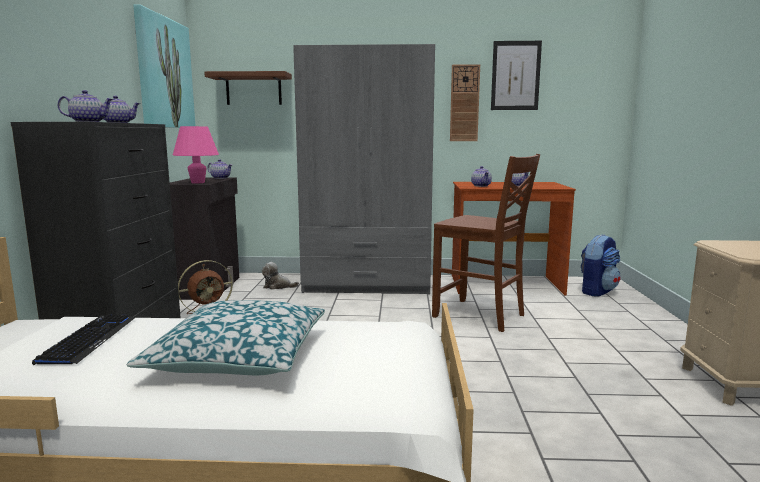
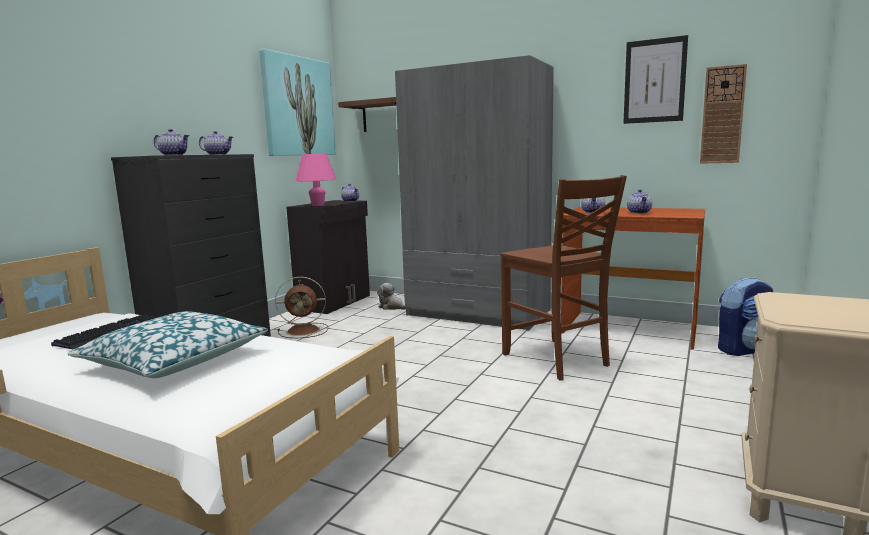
camera: 25 degrees right, 0 degrees up
wall clock [450,64,480,141] -> wall clock moved to [700,64,747,164]

